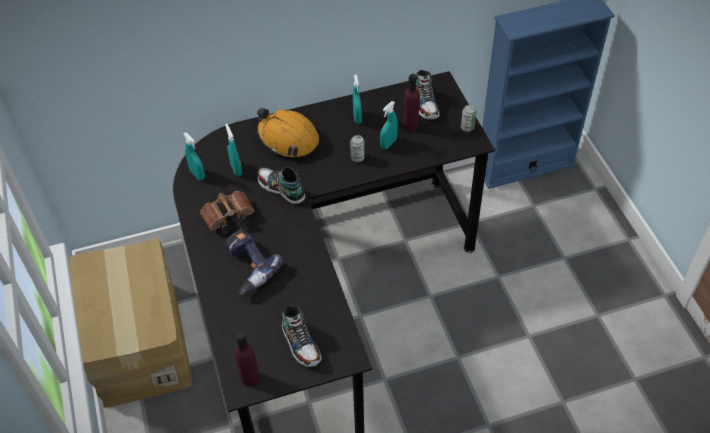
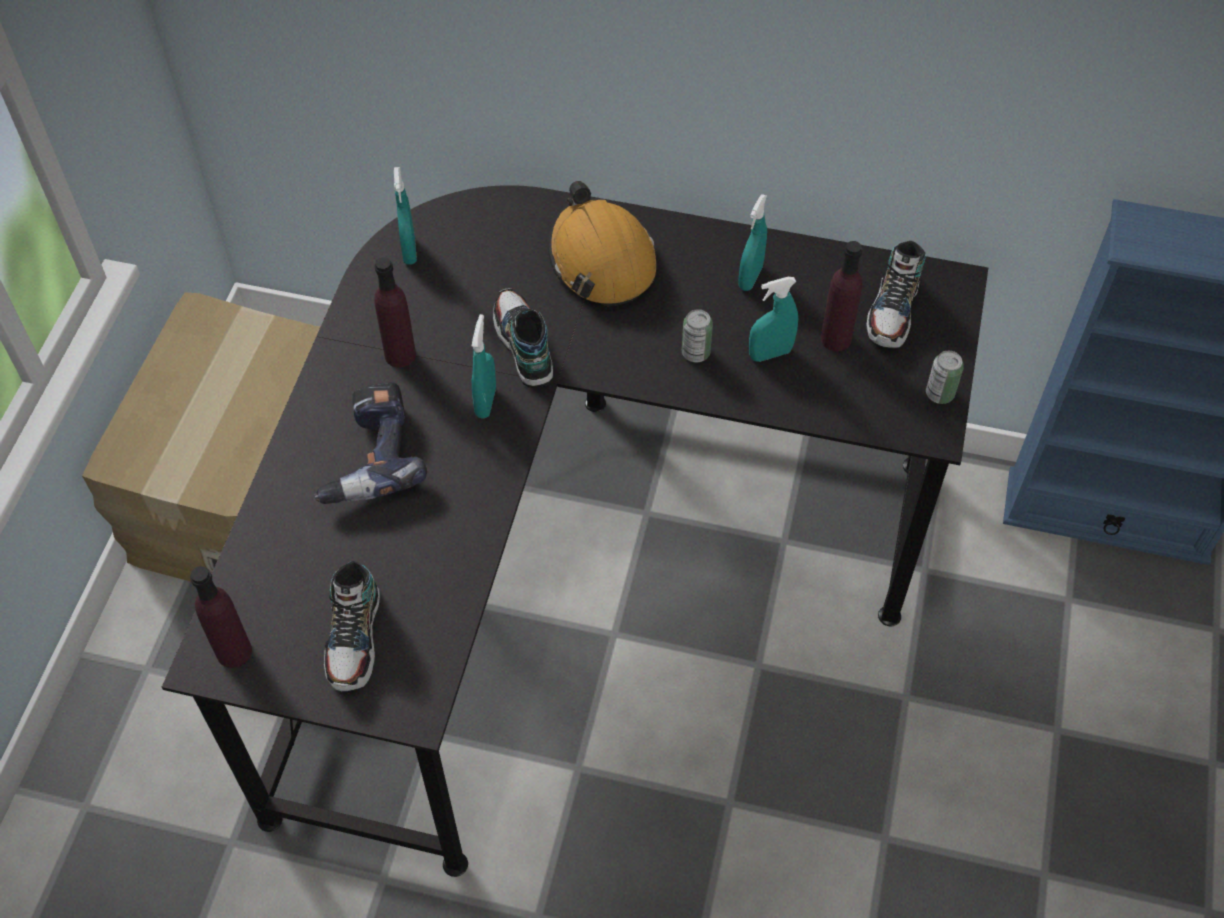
camera: 30 degrees right, 5 degrees up
brown binoculars [200,191,254,234] -> purple bottle [374,257,416,368]
turquoise spray bottle [225,124,242,176] -> turquoise spray bottle moved to [472,314,496,419]

